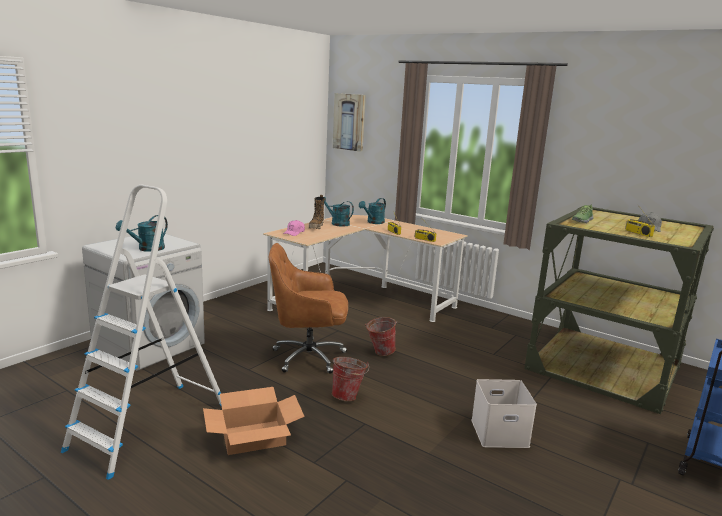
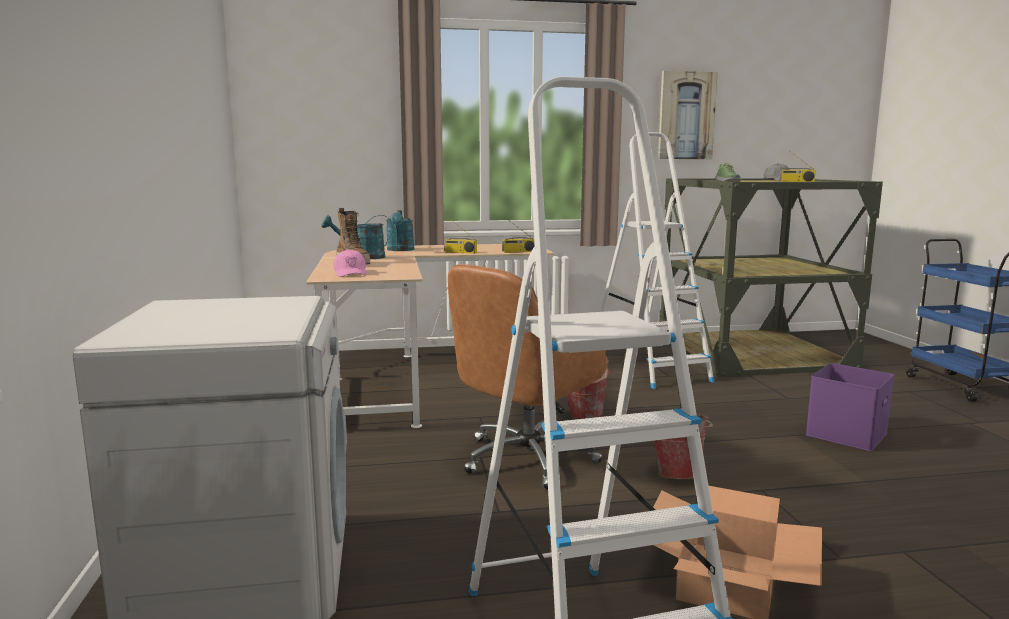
camera: 45 degrees left, 5 degrees down
turquoise watering can [116,215,168,252] -> none
picture [333,93,366,152] -> picture moved to [658,71,718,159]
white storage box [471,379,537,448] -> purple storage box [805,363,894,451]
none -> white step ladder [600,132,714,389]

